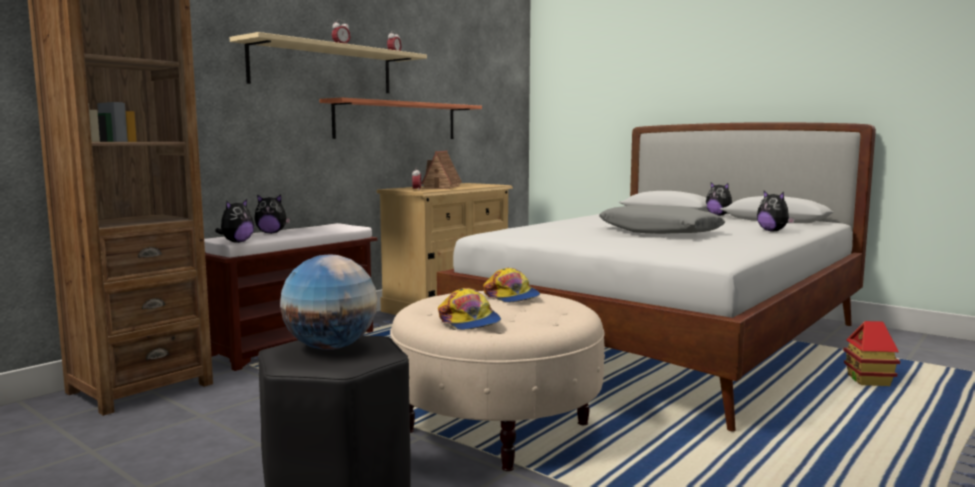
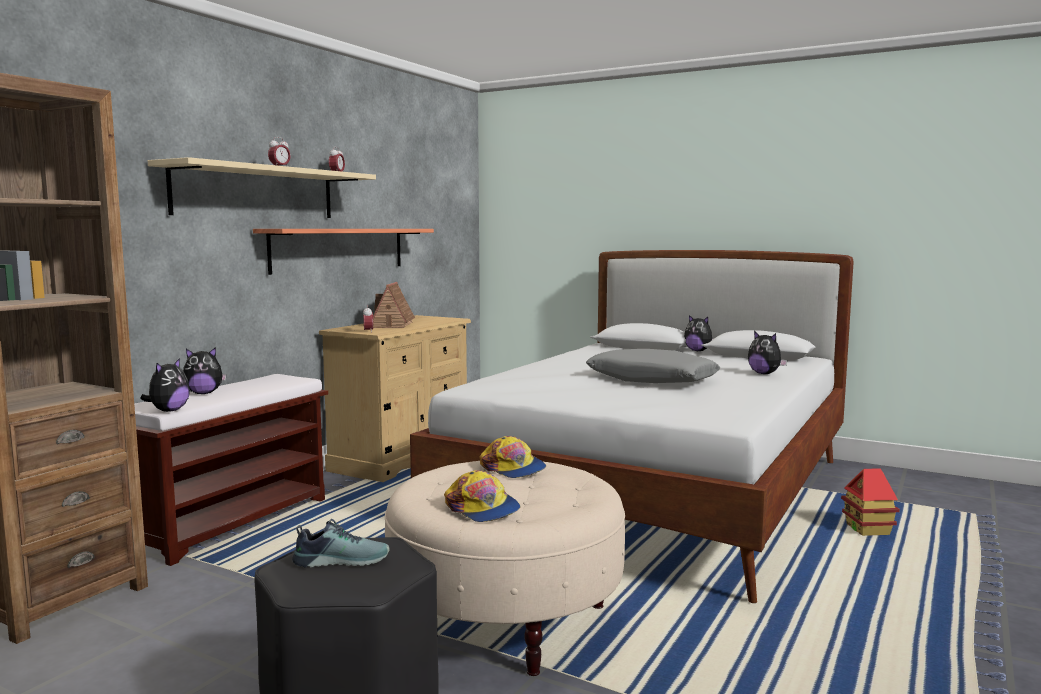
camera: 10 degrees left, 0 degrees up
globe [280,255,377,350] -> shoe [292,519,389,568]

